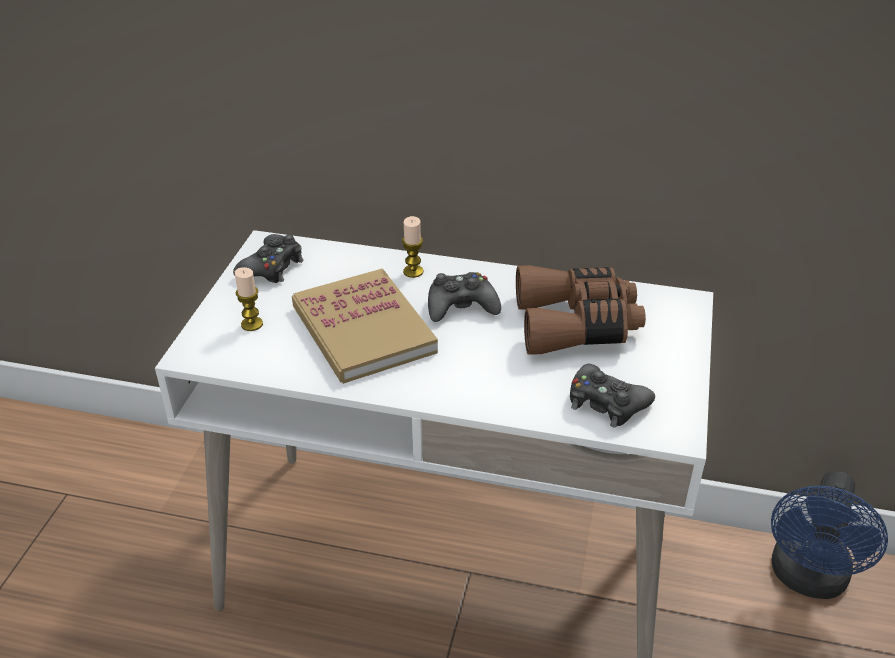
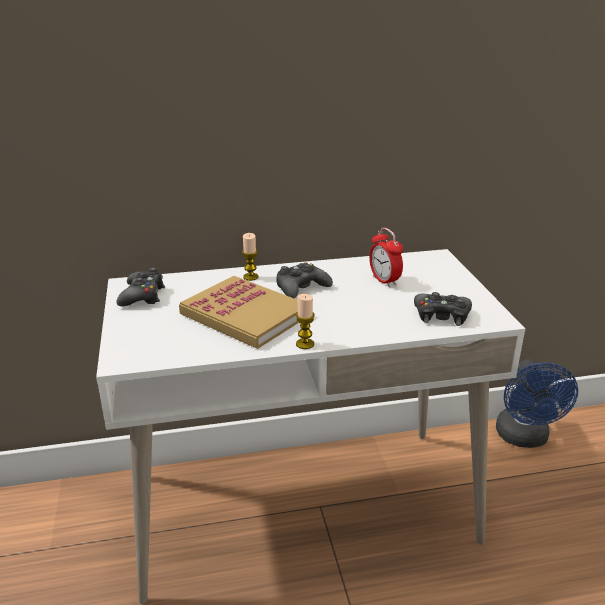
camera: 25 degrees left, 10 degrees down
candle [235,267,263,331] -> candle moved to [296,294,315,349]
brown binoculars [516,265,646,355] -> alarm clock [369,228,403,287]

